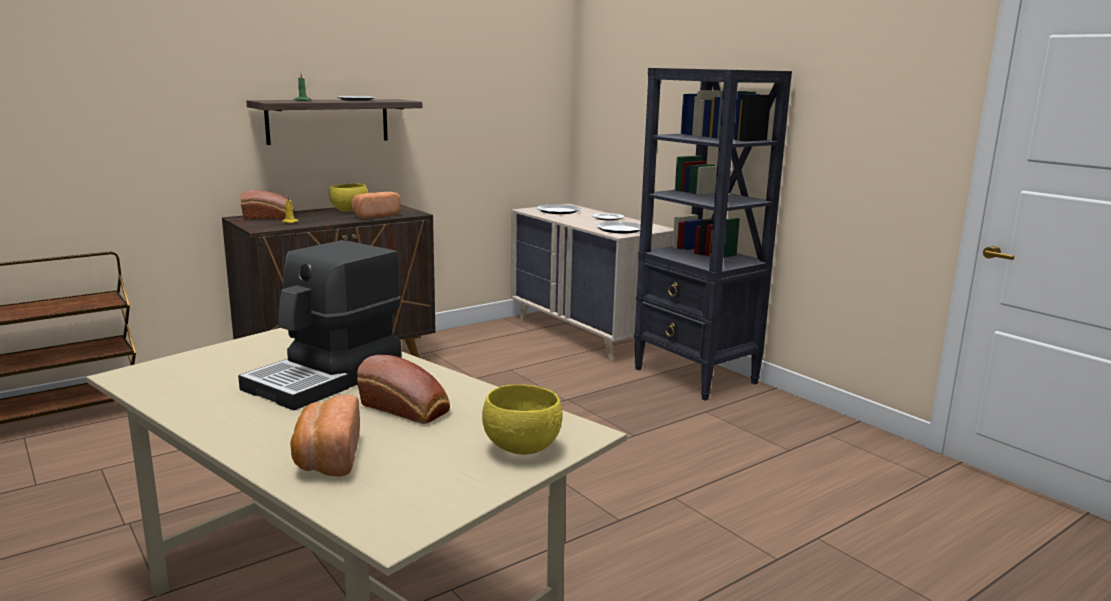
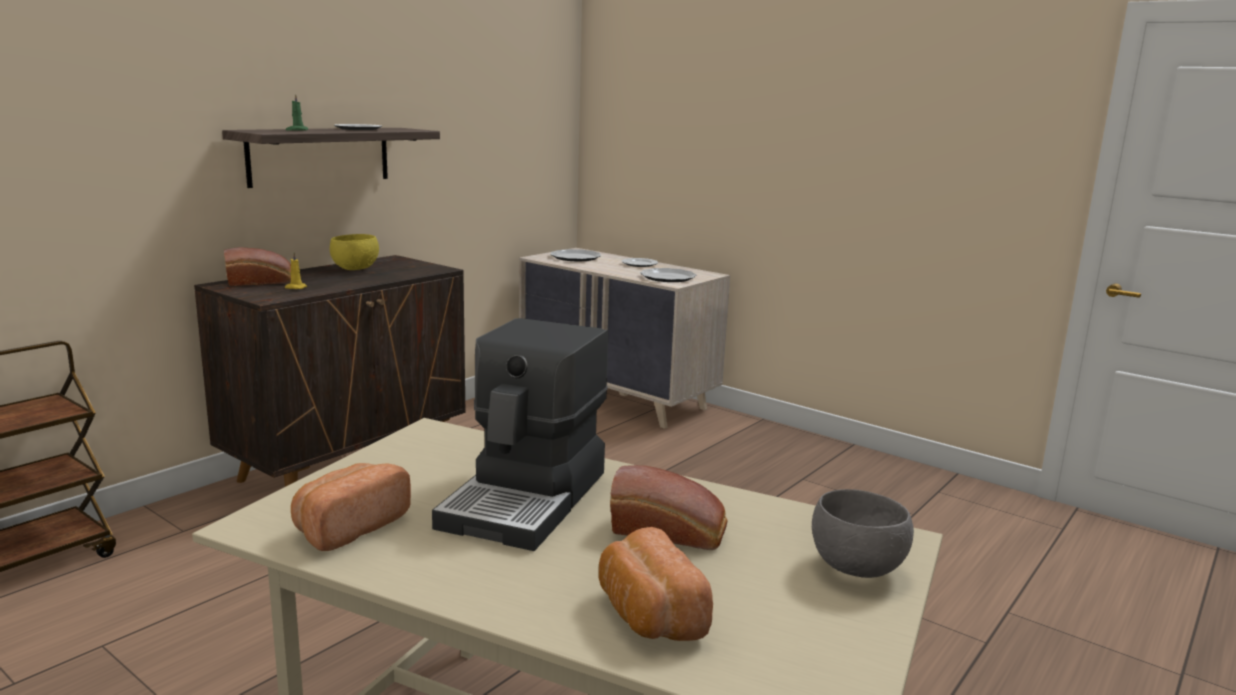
camera: 15 degrees left, 0 degrees up
bread [351,192,401,219] -> bread moved to [291,463,411,551]
yellow bowl [482,384,562,455] -> grey bowl [812,489,914,578]
black bookcase [634,68,792,401] -> none

